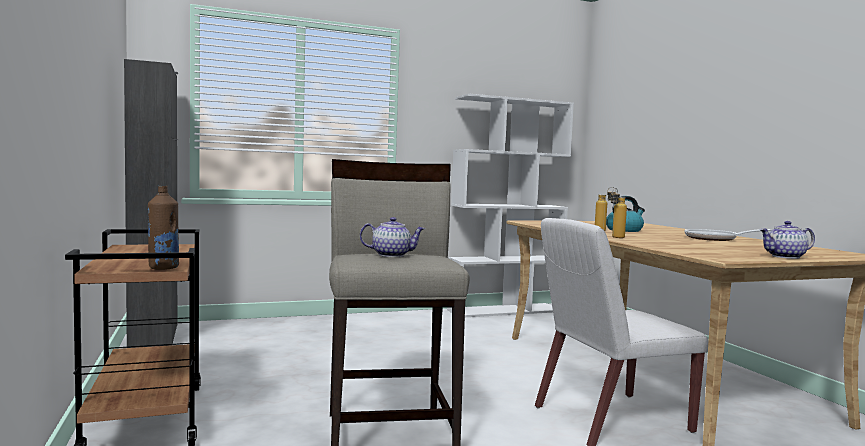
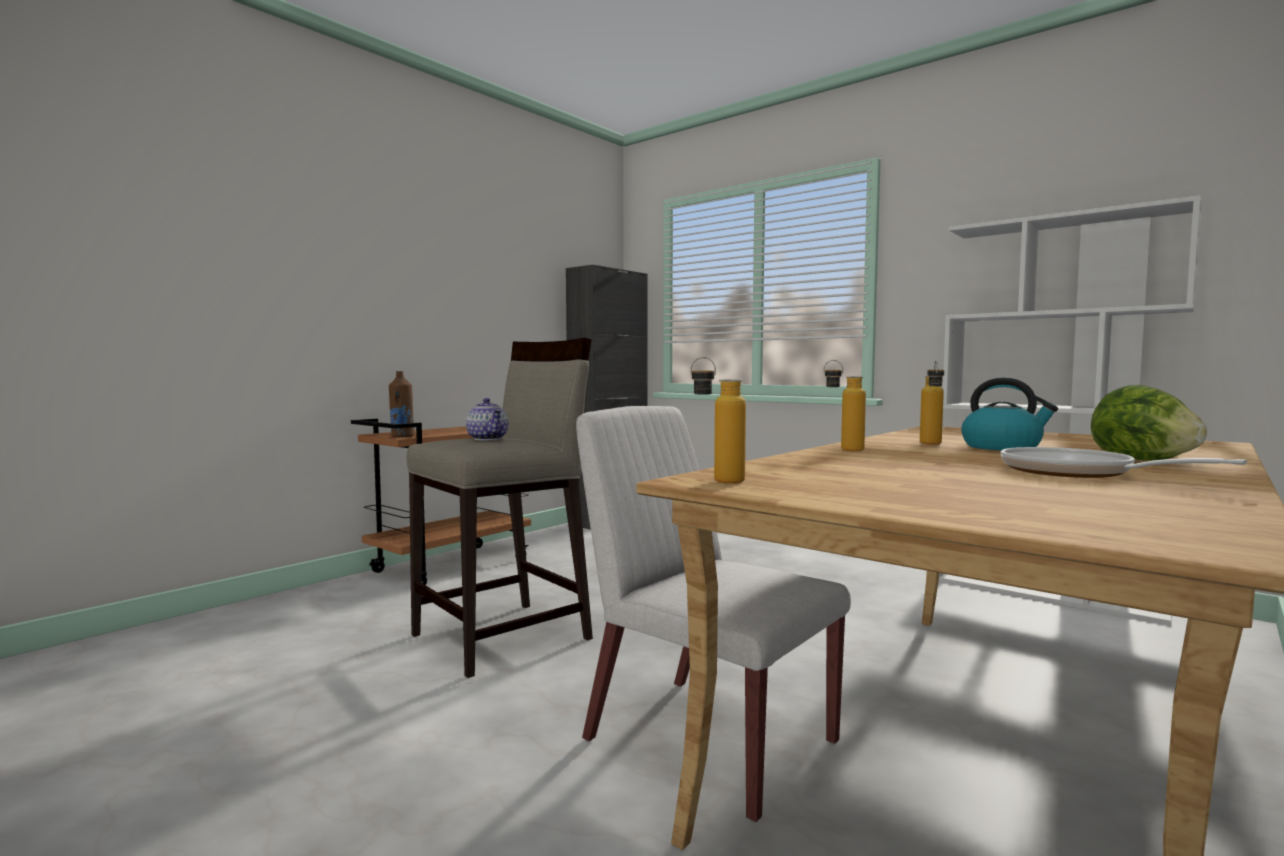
camera: 60 degrees right, 0 degrees up
teapot [760,221,815,259] -> none
none -> bottle [690,357,746,483]
none -> lettuce [1091,385,1207,461]

